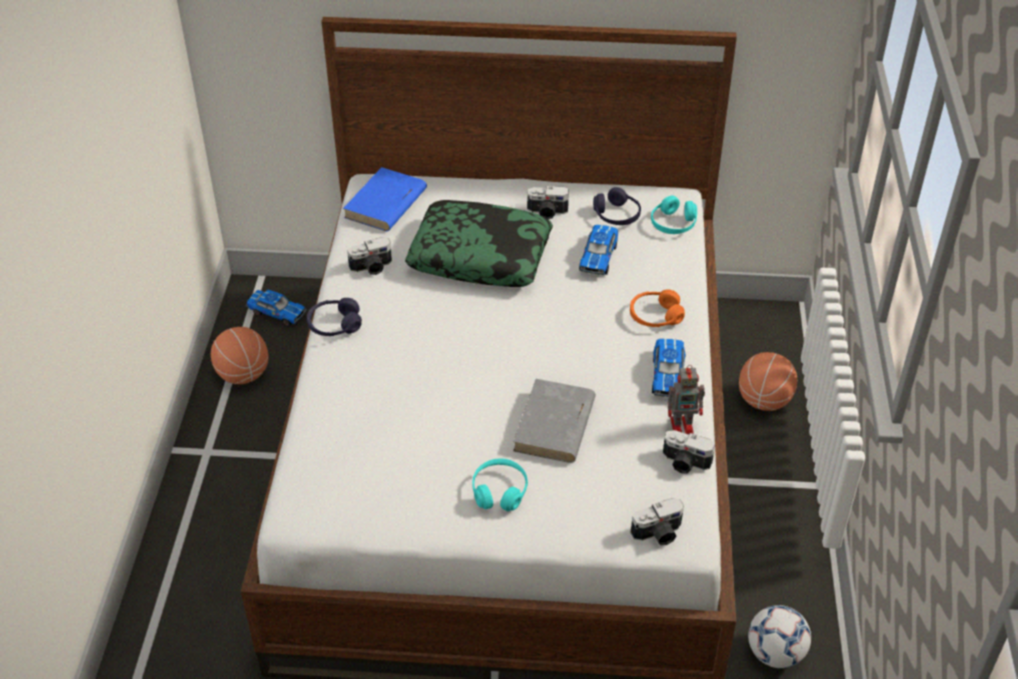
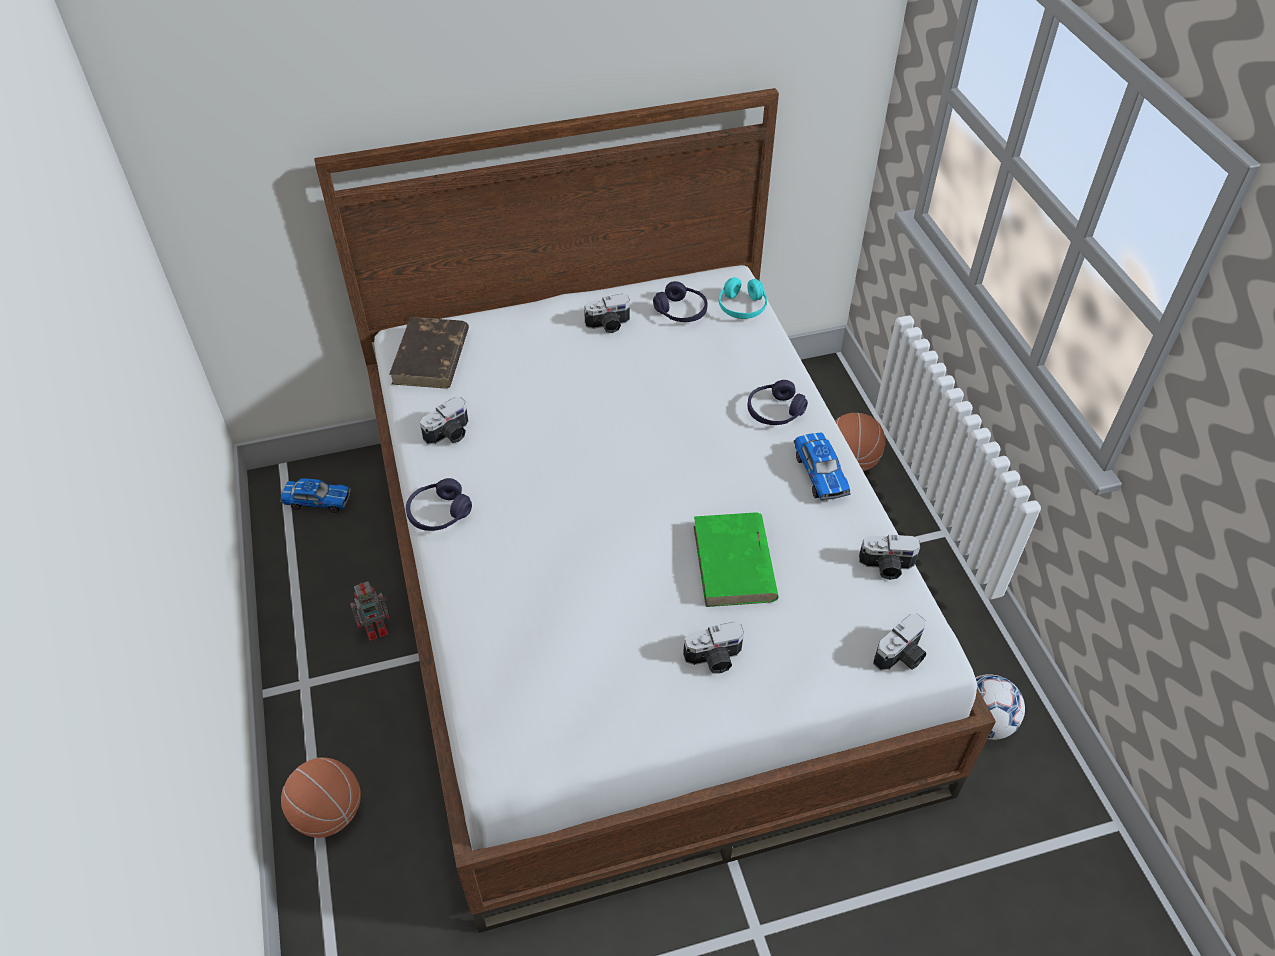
camera: 20 degrees left, 5 degrees up
basketball [211,327,269,384] -> basketball moved to [281,757,361,838]
blue book [343,167,427,231] -> brown book [389,317,469,389]
pillow [405,200,553,287] -> none
turquoise headphones [472,458,528,511] -> camera [683,622,744,674]
grey book [513,379,596,463] -> green book [693,513,779,607]
toy car [579,225,618,275] -> none
orange headphones [630,289,685,327] -> purple headphones [748,380,808,425]
toy robot [668,365,705,434] -> toy robot moved to [350,581,390,641]

